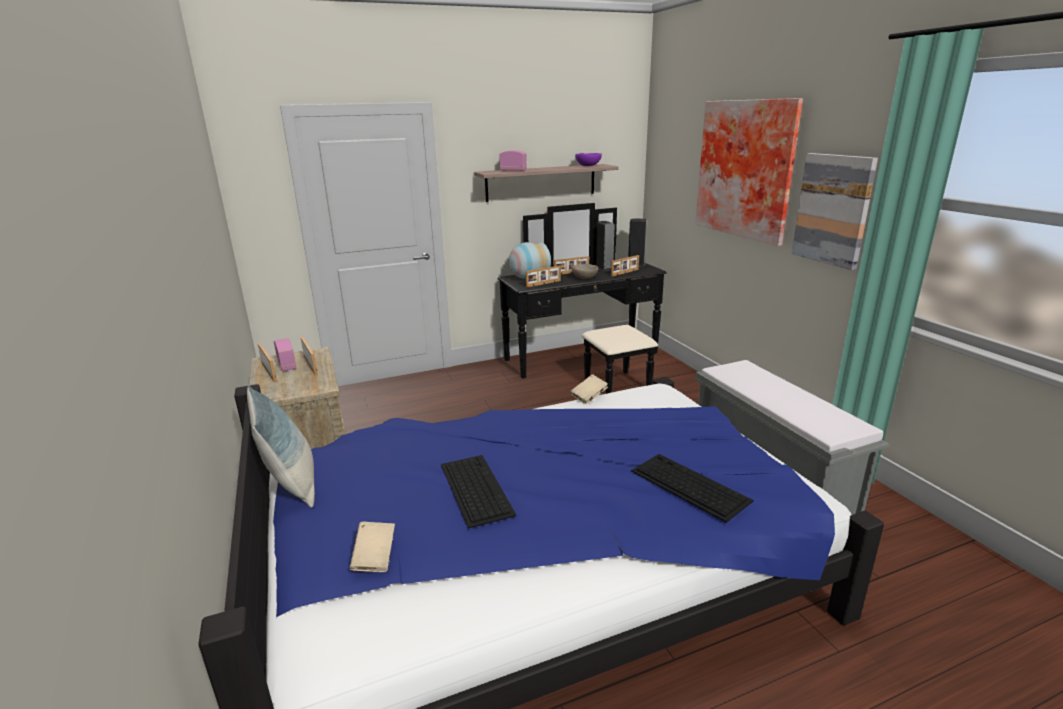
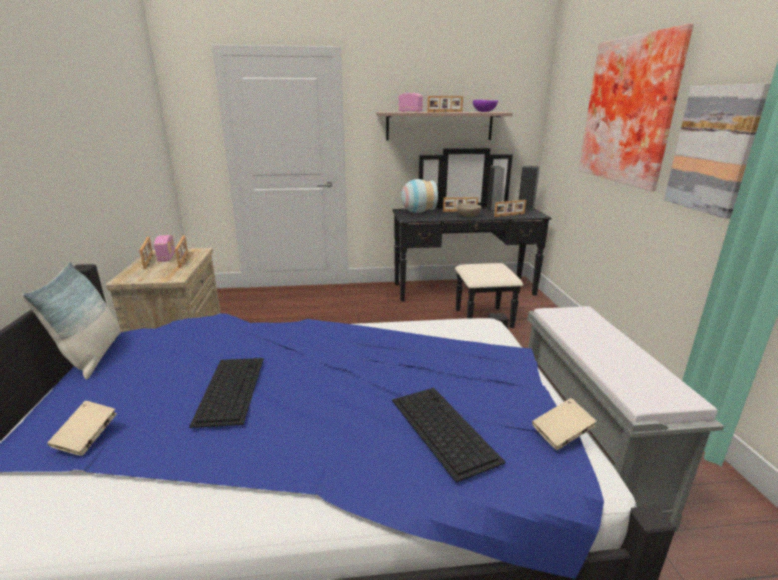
camera: 15 degrees right, 0 degrees up
picture frame [526,265,561,287] -> picture frame moved to [427,96,463,112]
beige book [570,374,608,404] -> beige book moved to [532,398,597,450]

